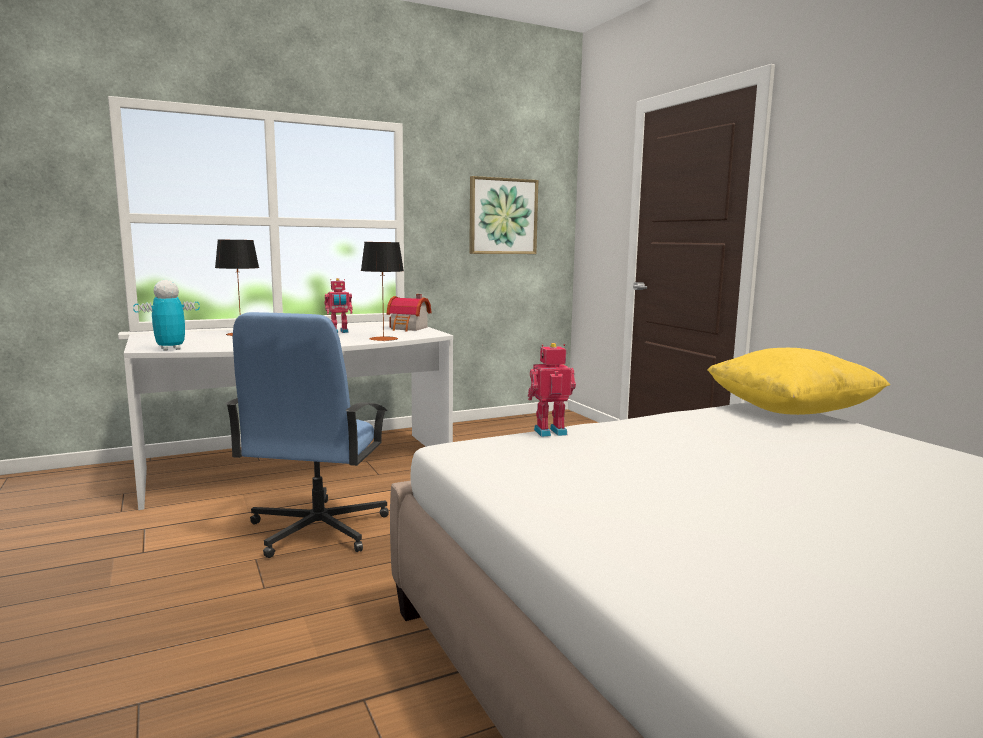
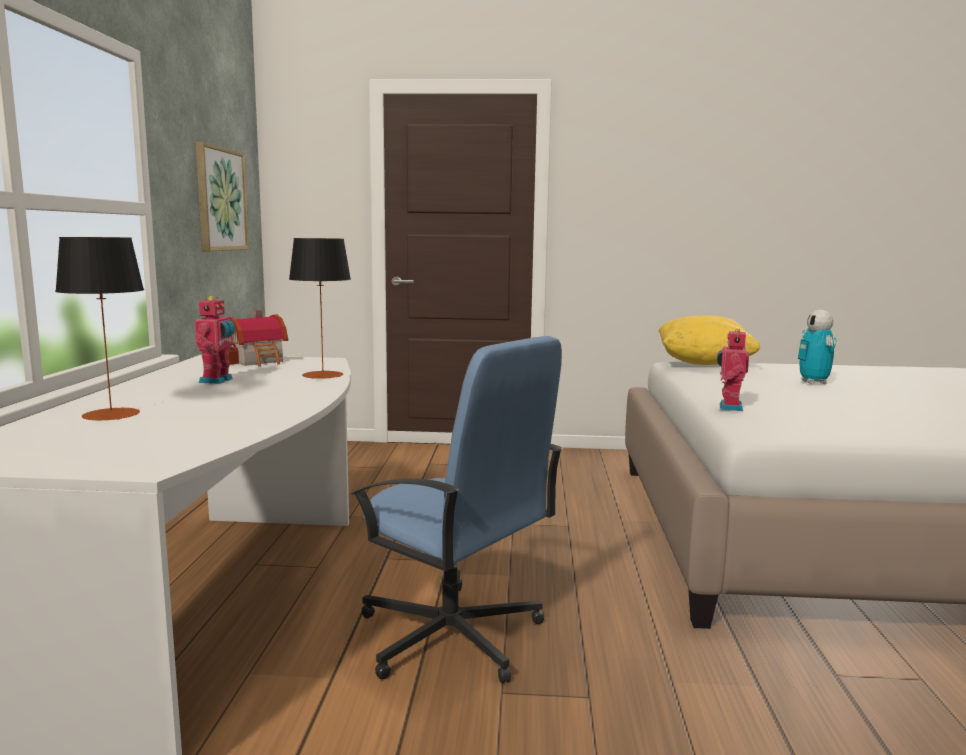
camera: 60 degrees left, 0 degrees up
toy robot [133,280,200,351] -> toy robot moved to [798,310,837,384]

